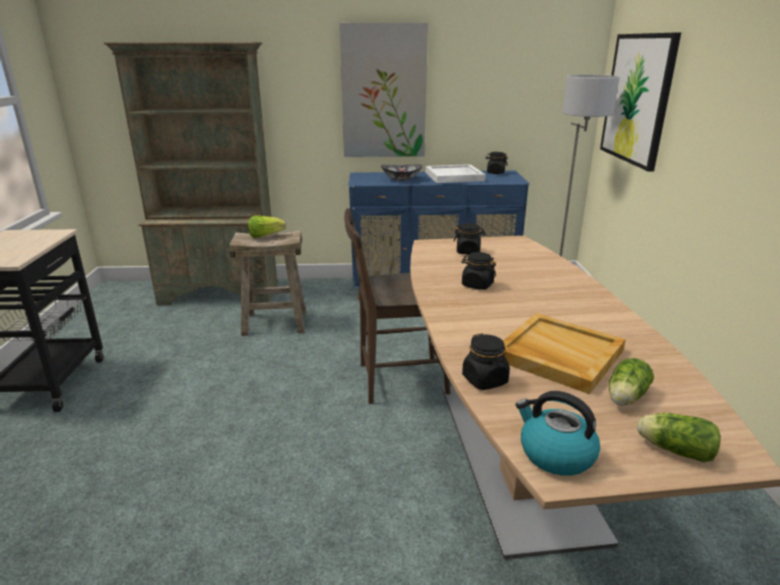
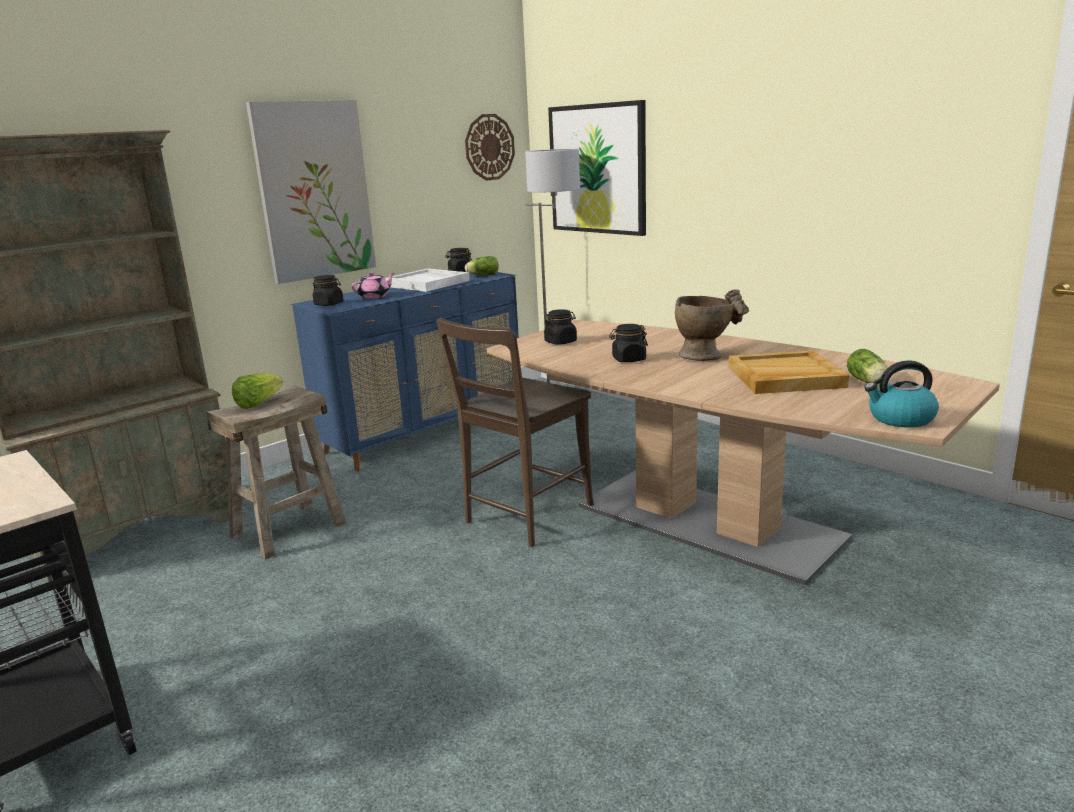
camera: 40 degrees left, 5 degrees down
bowl [381,164,423,181] -> pink teapot [352,272,395,299]
black jar [462,333,510,390] -> black jar moved to [313,275,344,306]
lettuce [637,413,721,462] -> lettuce moved to [465,256,499,275]
none -> wall clock [465,114,515,181]
none -> beige vase [675,289,749,361]

